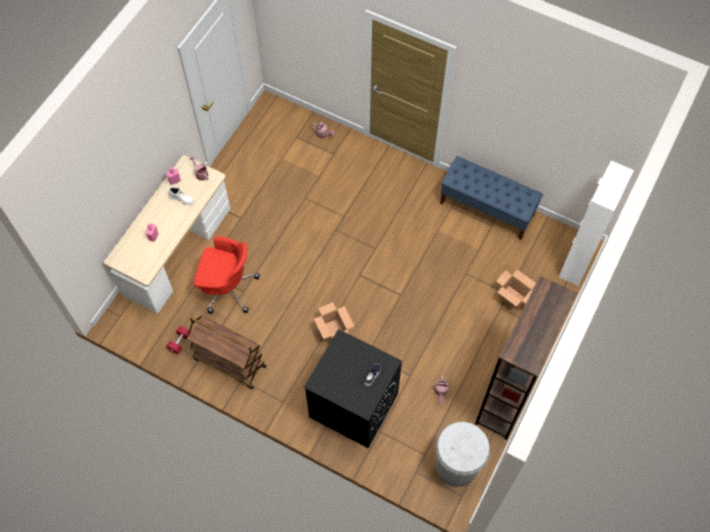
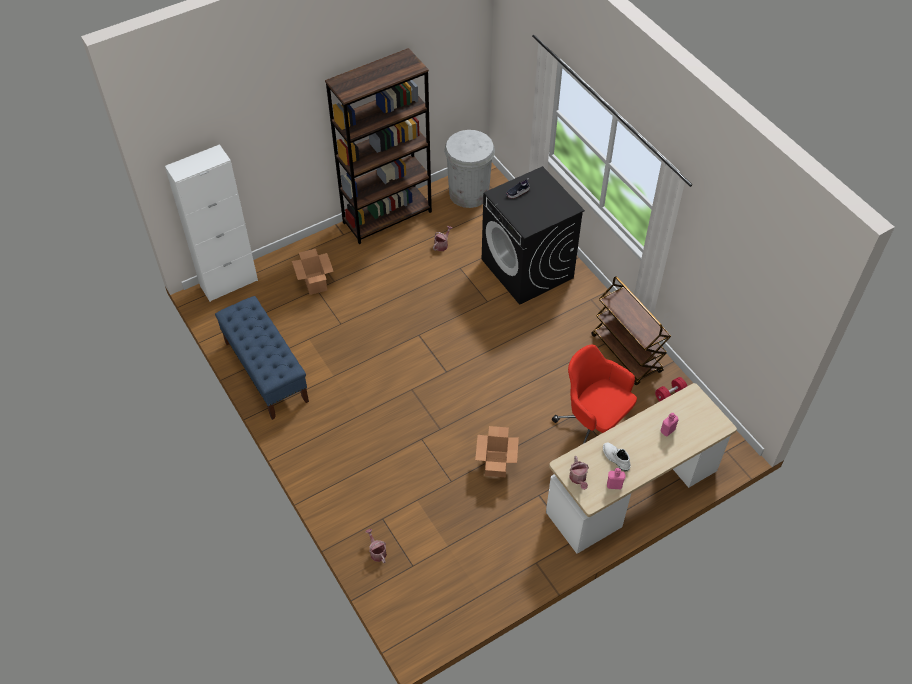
camera: 150 degrees left, 10 degrees down
cardboard box [314,302,354,342] -> cardboard box moved to [475,426,519,477]

